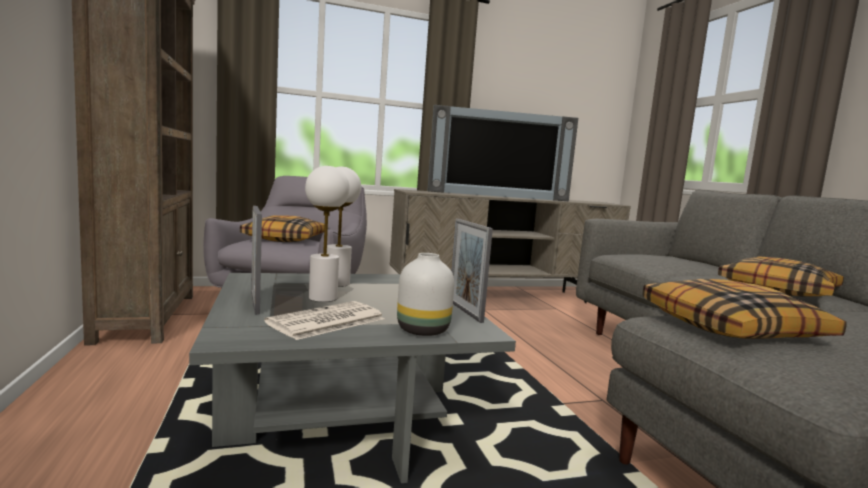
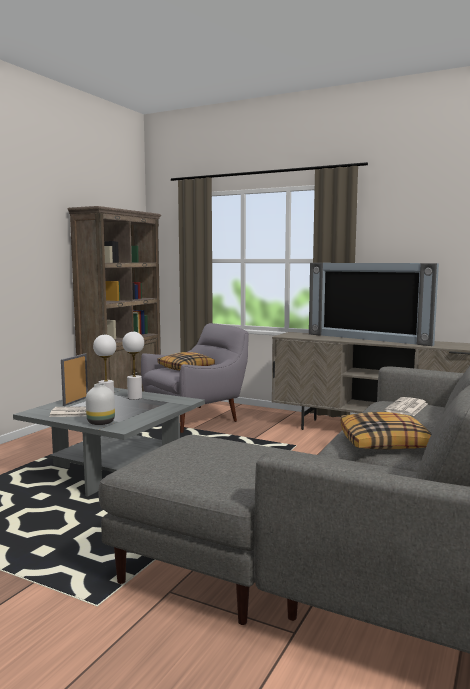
camera: 45 degrees right, 0 degrees up
picture frame [451,219,493,323] -> none
pillow [643,279,846,339] -> none
none -> newspaper [384,397,428,416]

